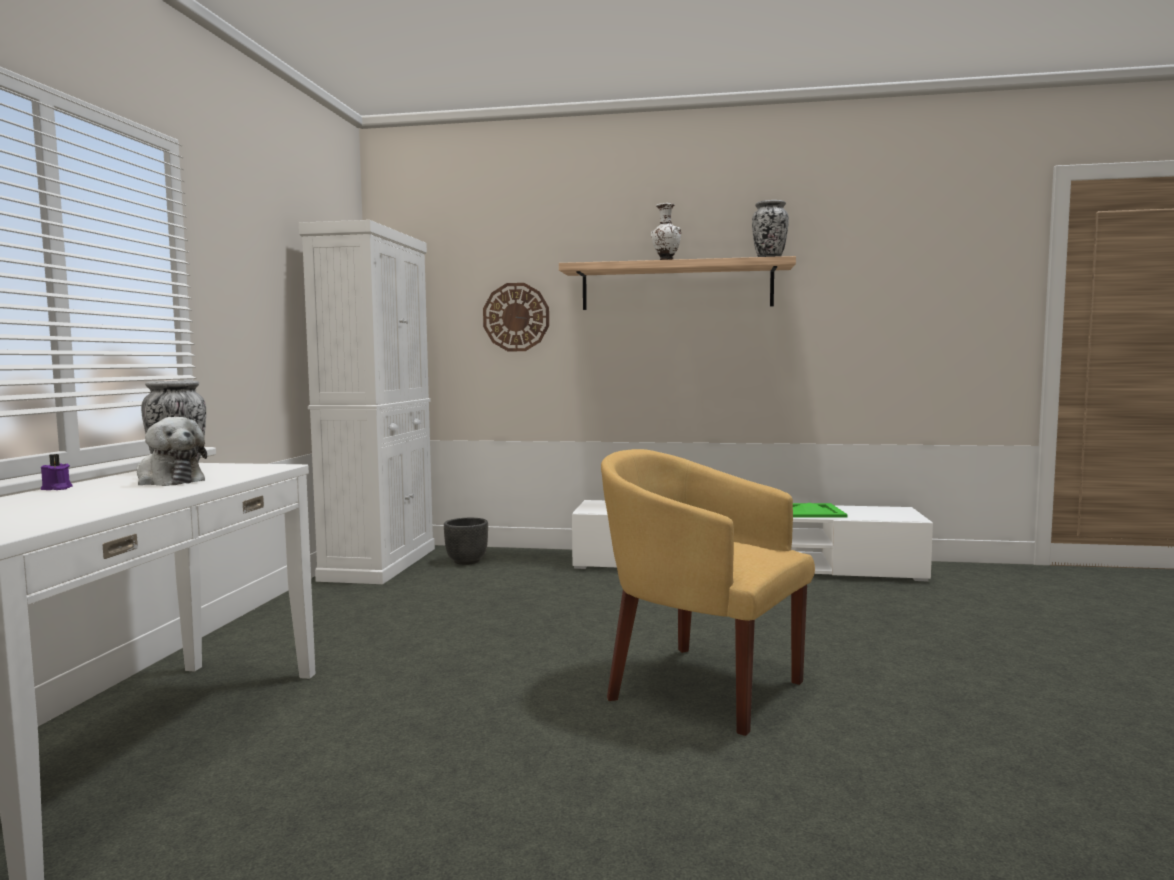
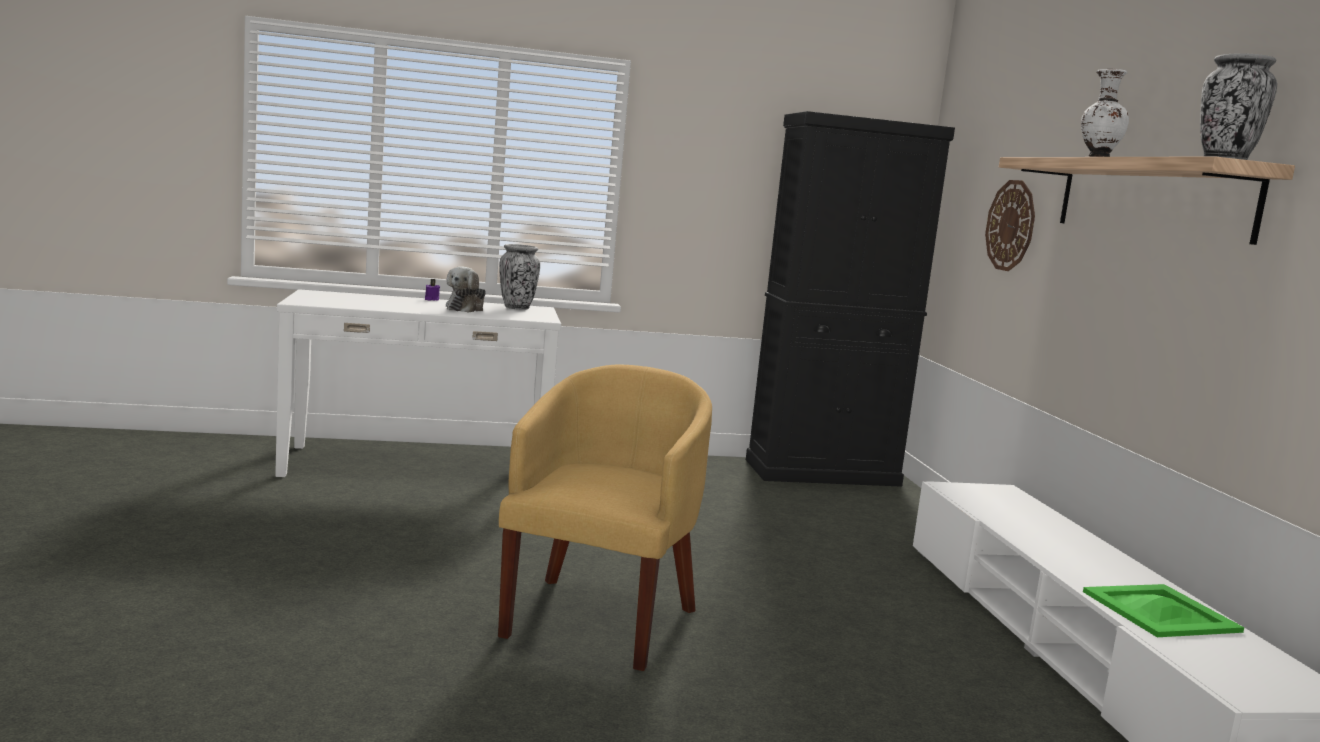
camera: 70 degrees right, 5 degrees up
white cabinet [299,220,435,584] -> black cabinet [746,111,955,487]
black planter [444,518,488,565] -> none

